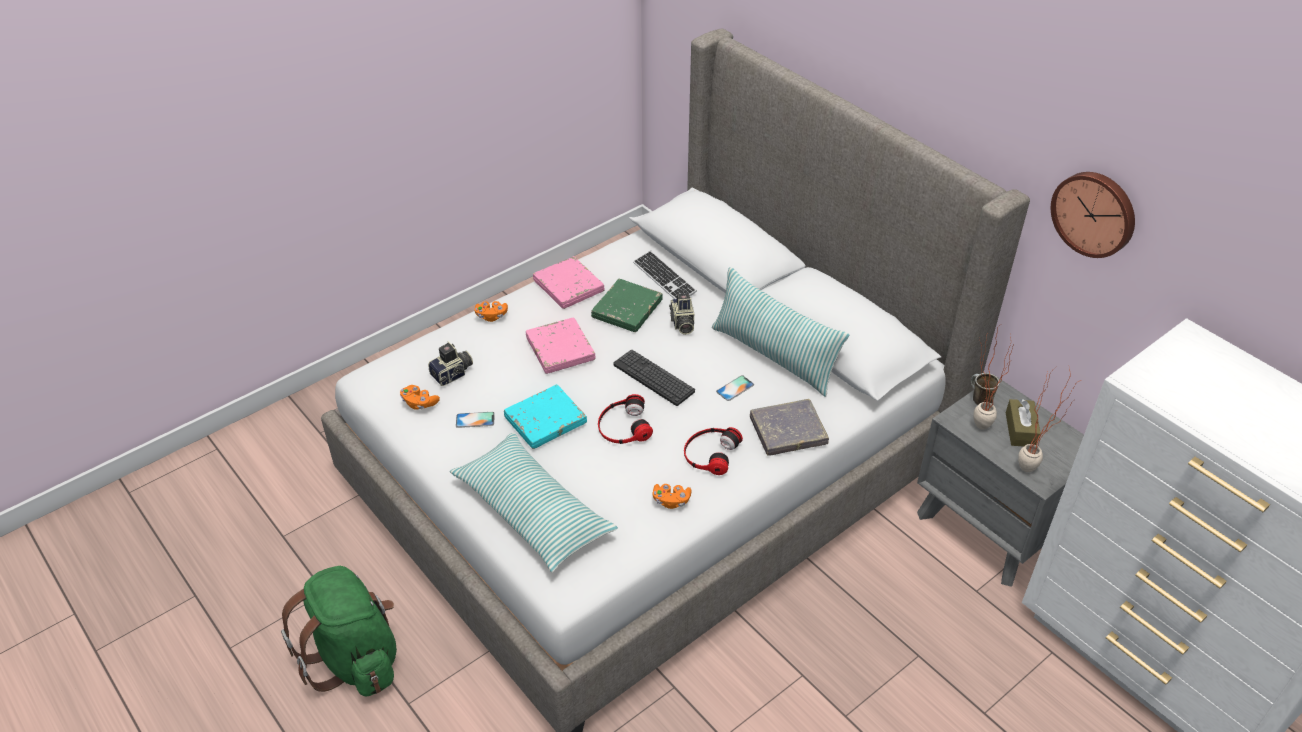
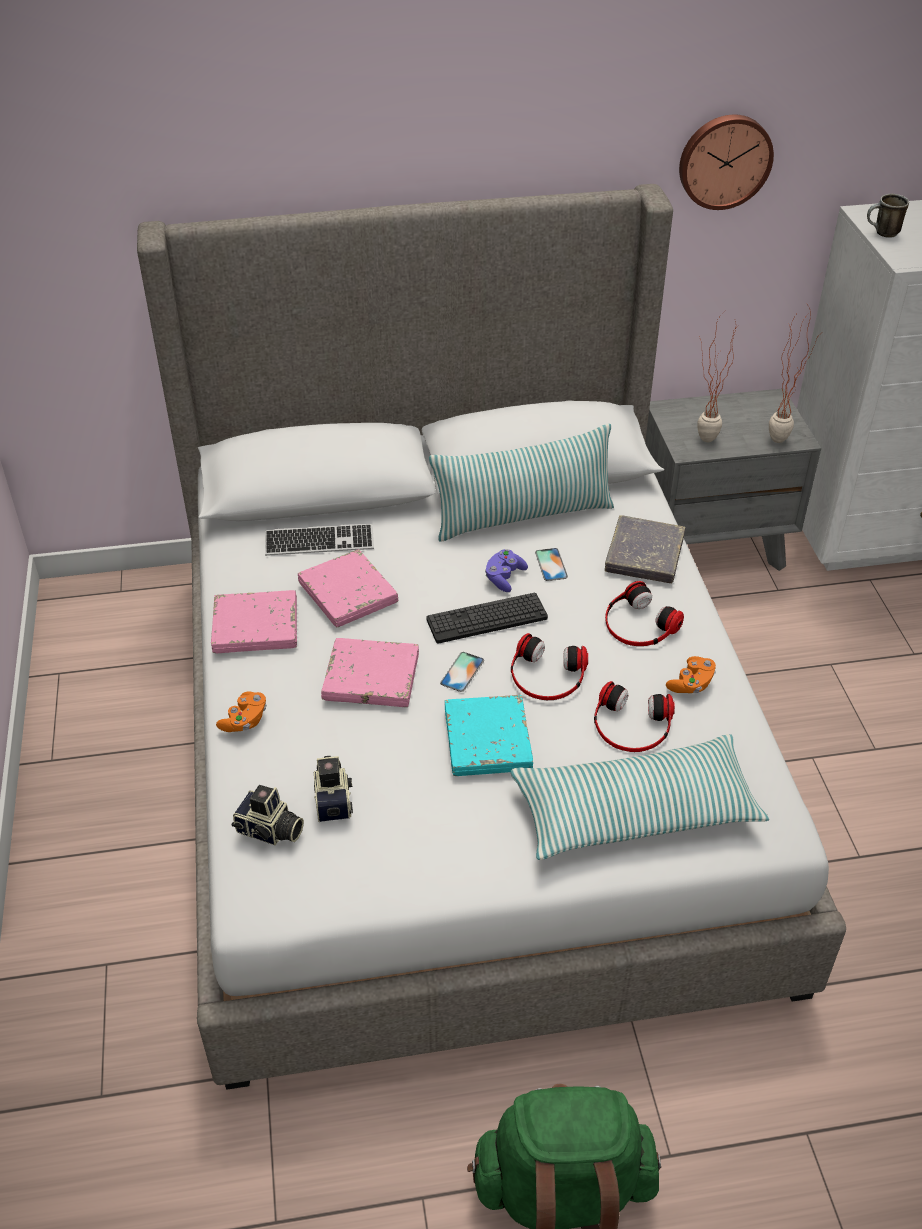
camera: 60 degrees left, 0 degrees up
orange game controller [400,385,440,410] -> none
phone [456,412,494,428] -> phone moved to [440,652,484,692]
green book [591,279,663,332] -> pink book [298,549,398,627]
camera [669,293,694,335] -> camera moved to [231,785,304,845]
mug [971,373,999,405] -> mug moved to [867,194,909,237]
brown tissue box [1006,399,1041,447] -> none
none -> purple game controller [485,549,528,592]
none -> headphones [594,681,675,752]

